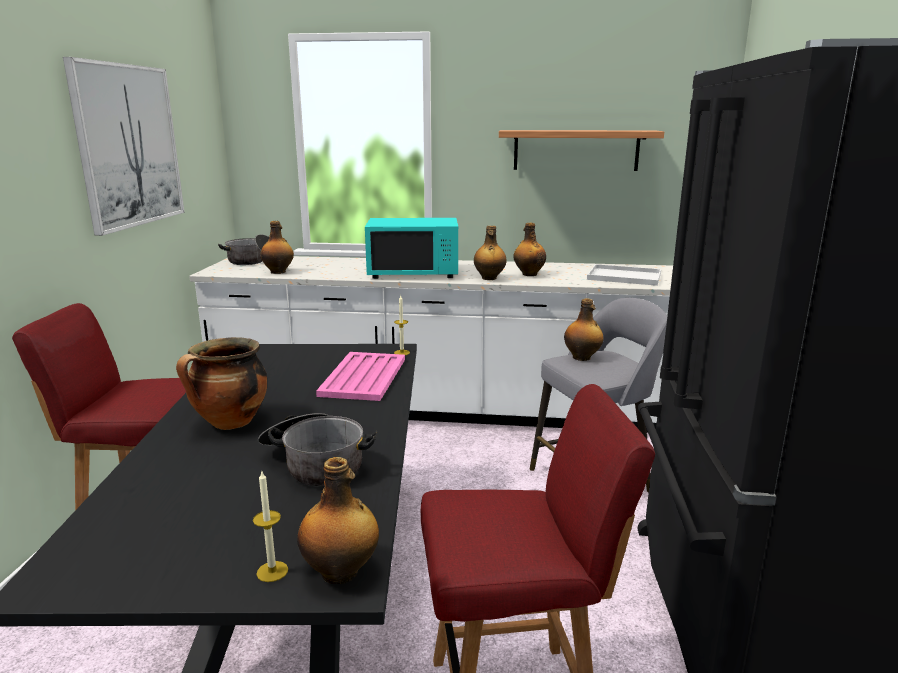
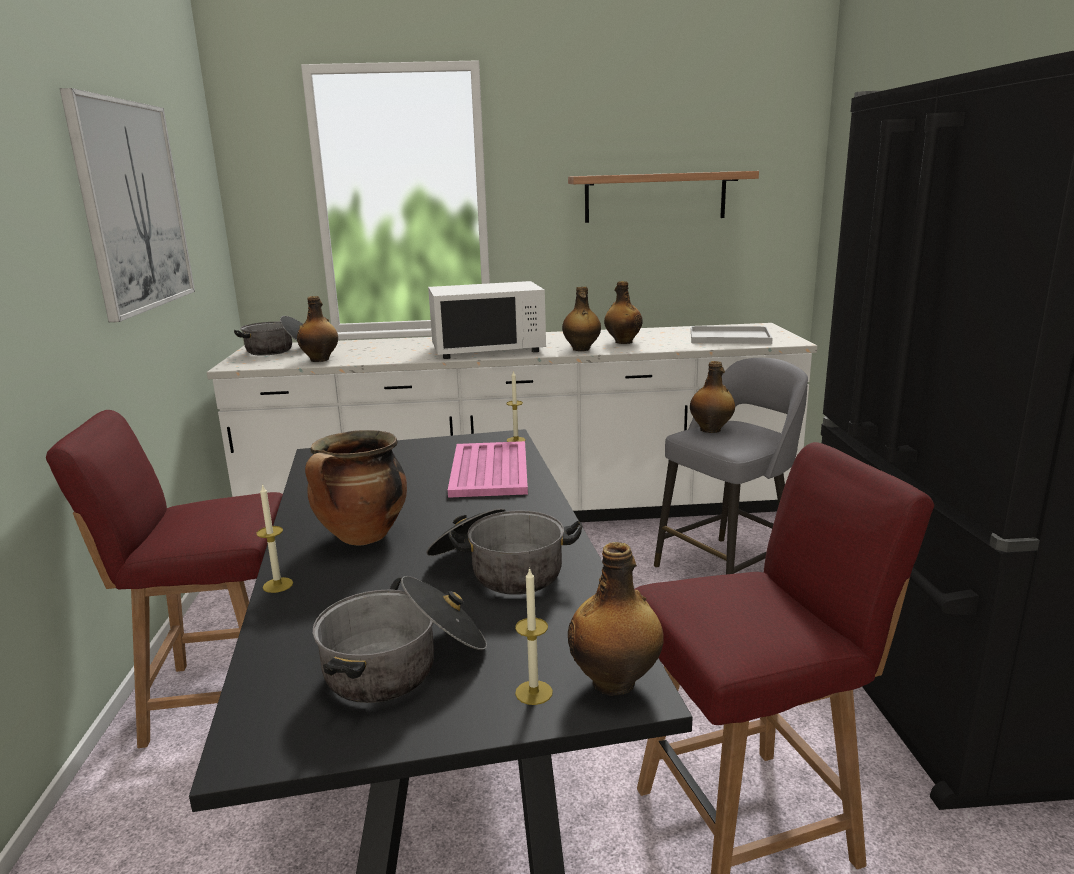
camera: 10 degrees left, 0 degrees up
turquoise microwave [365,218,458,279] -> white microwave [428,281,546,359]
none -> candle [256,484,293,593]
none -> cooking pot [313,576,487,703]

